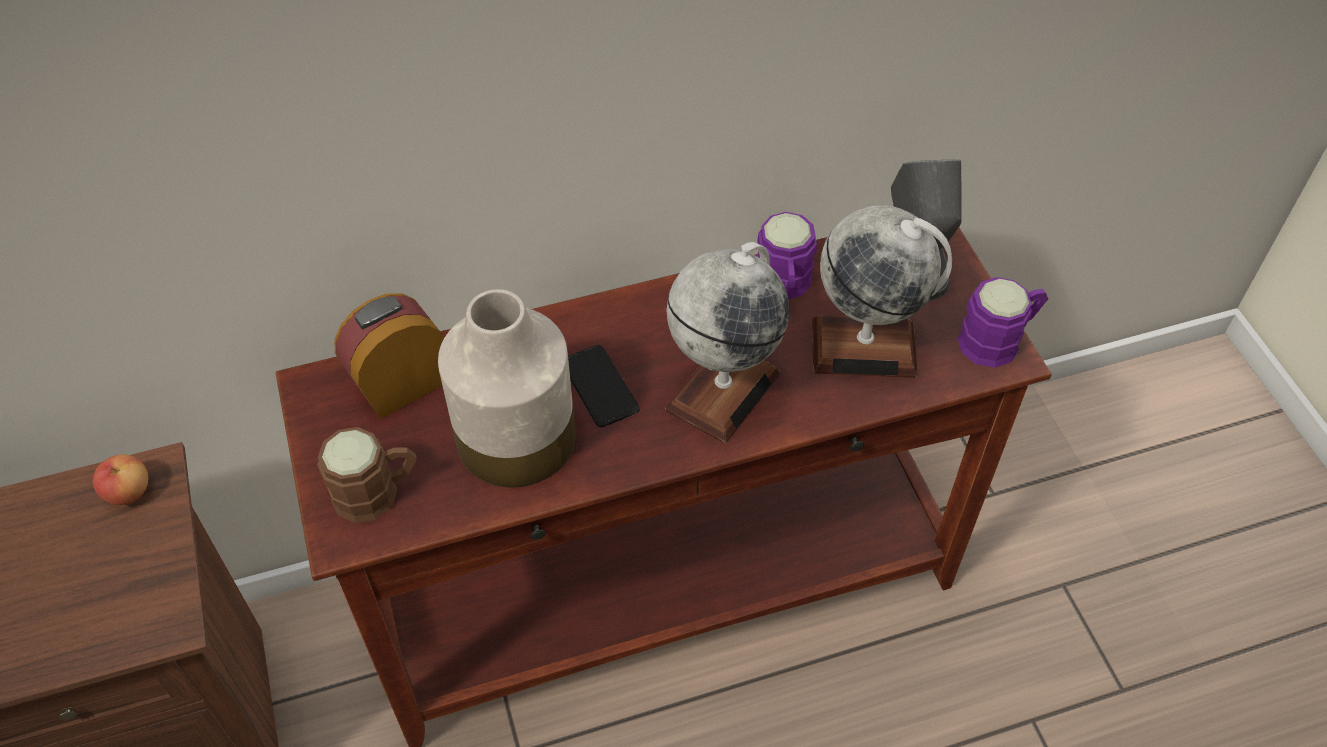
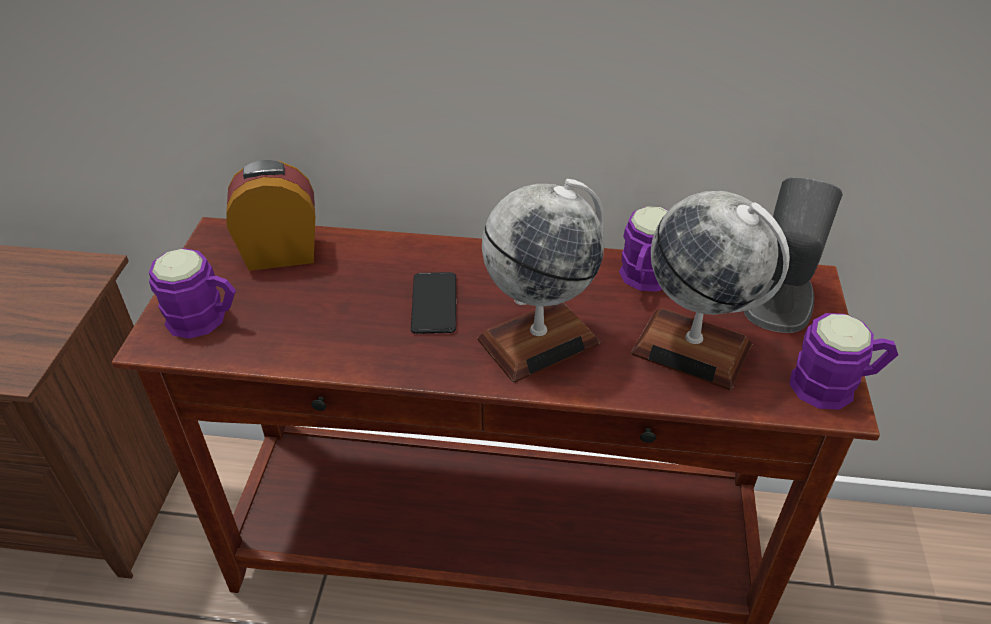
camera: 25 degrees right, 10 degrees down
apple [93,454,148,505] -> none
brown mug [317,427,417,523] -> purple mug [149,248,236,339]
beige vase [438,289,575,487] -> none

